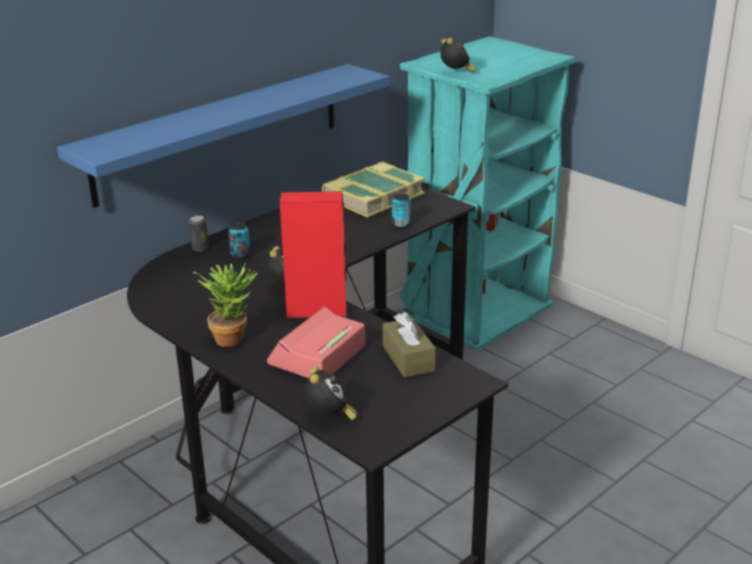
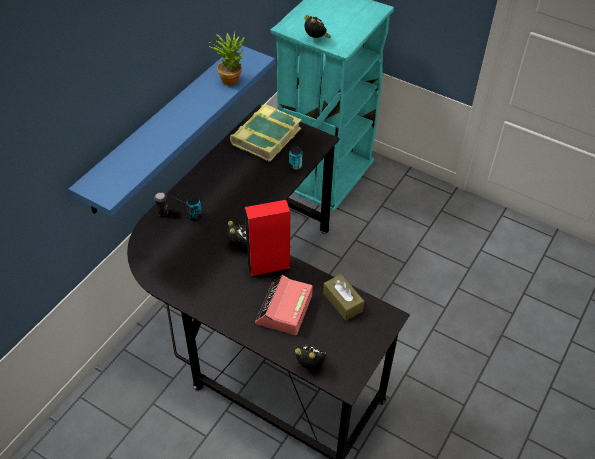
camera: 15 degrees left, 20 degrees up
potted plant [193,262,258,347] -> potted plant moved to [209,31,245,86]
alarm clock [305,366,357,421] -> alarm clock turned 45 degrees counterclockwise [295,344,326,369]

